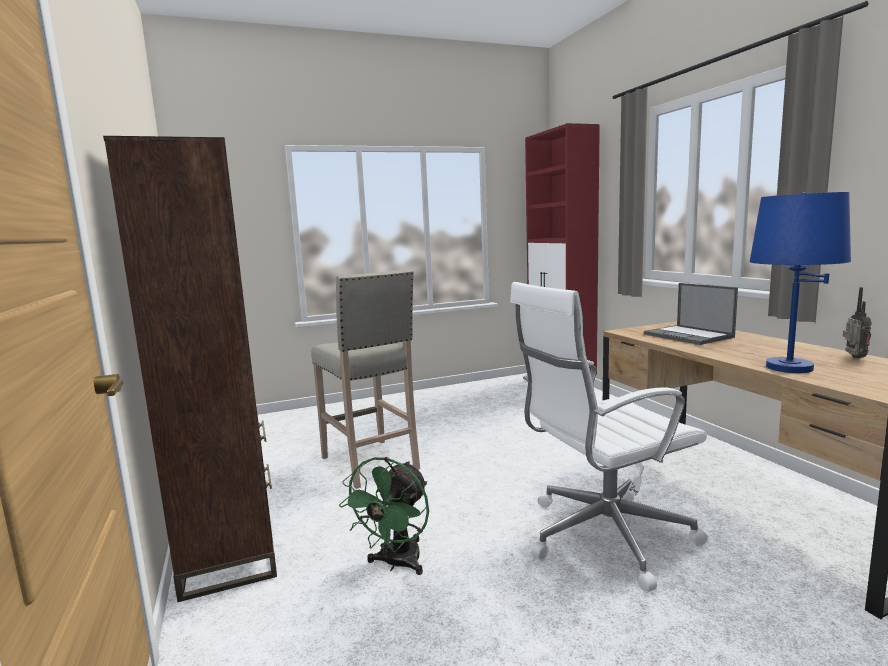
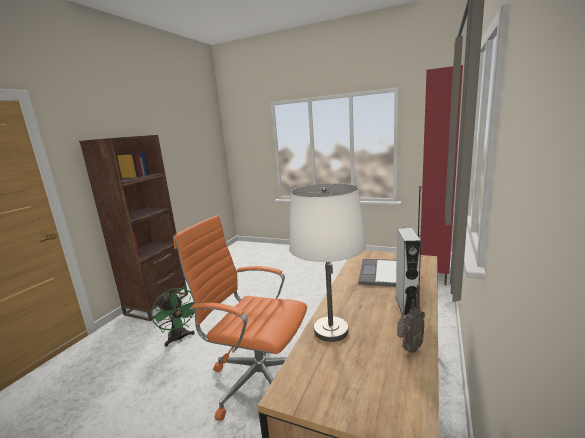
camera: 45 degrees right, 5 degrees up
beige stool [311,269,420,489] -> none
green fan [339,457,429,575] -> green fan turned 105 degrees counterclockwise [151,288,195,347]
white office chair [510,282,708,592] -> orange office chair [173,215,307,421]
blue table lamp [749,192,851,373] -> white table lamp [289,183,366,342]
none -> grey speaker [396,228,421,315]

